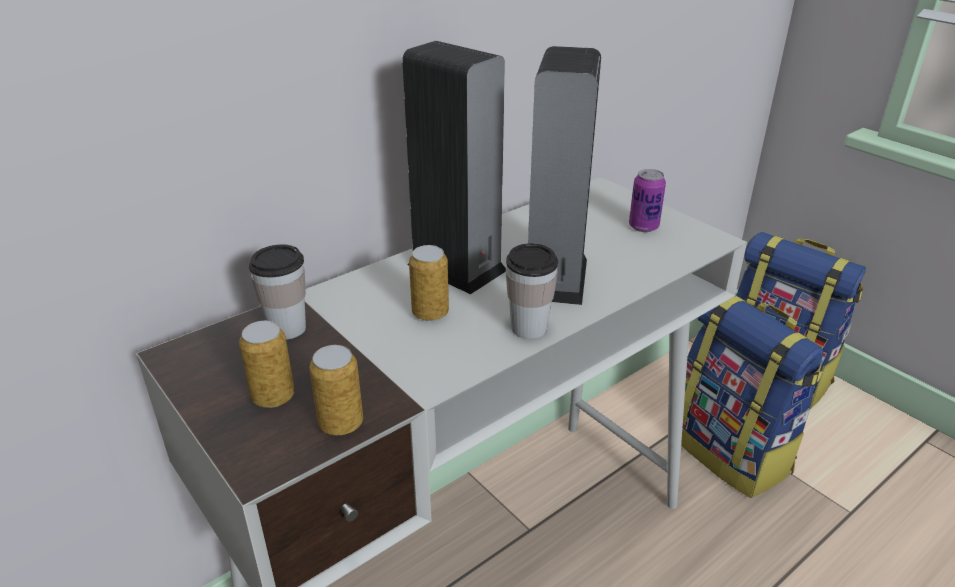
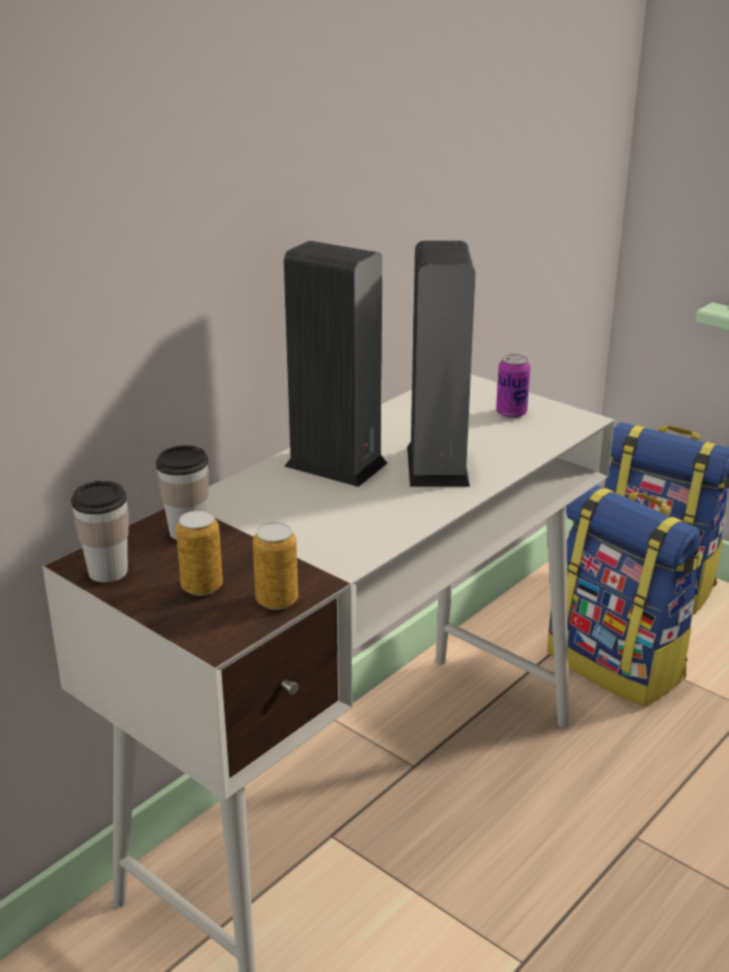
camera: 10 degrees left, 5 degrees down
can [409,245,449,321] -> none
cup [506,243,558,339] -> cup moved to [71,481,129,582]

